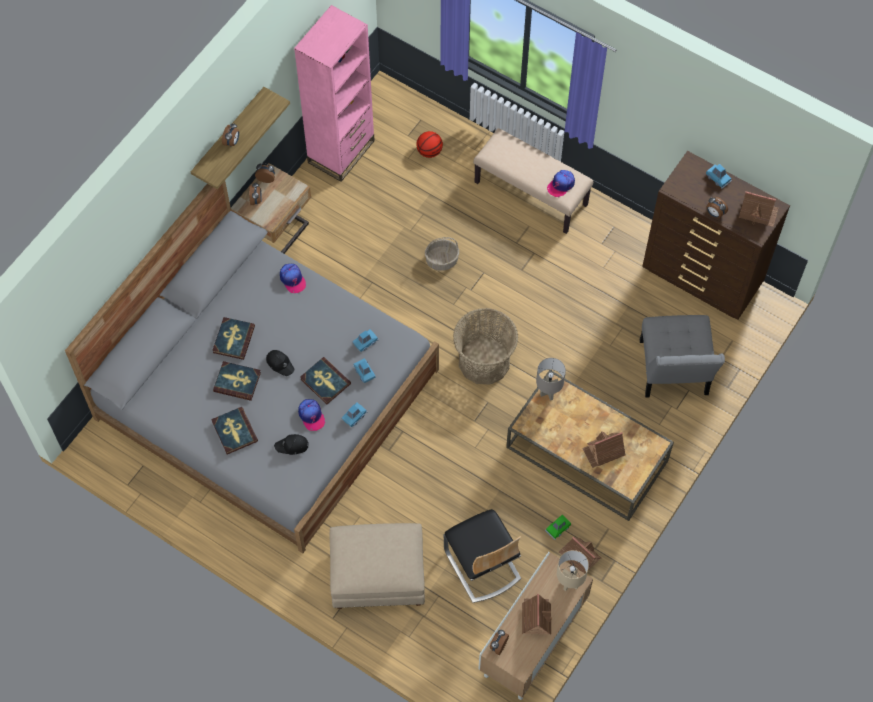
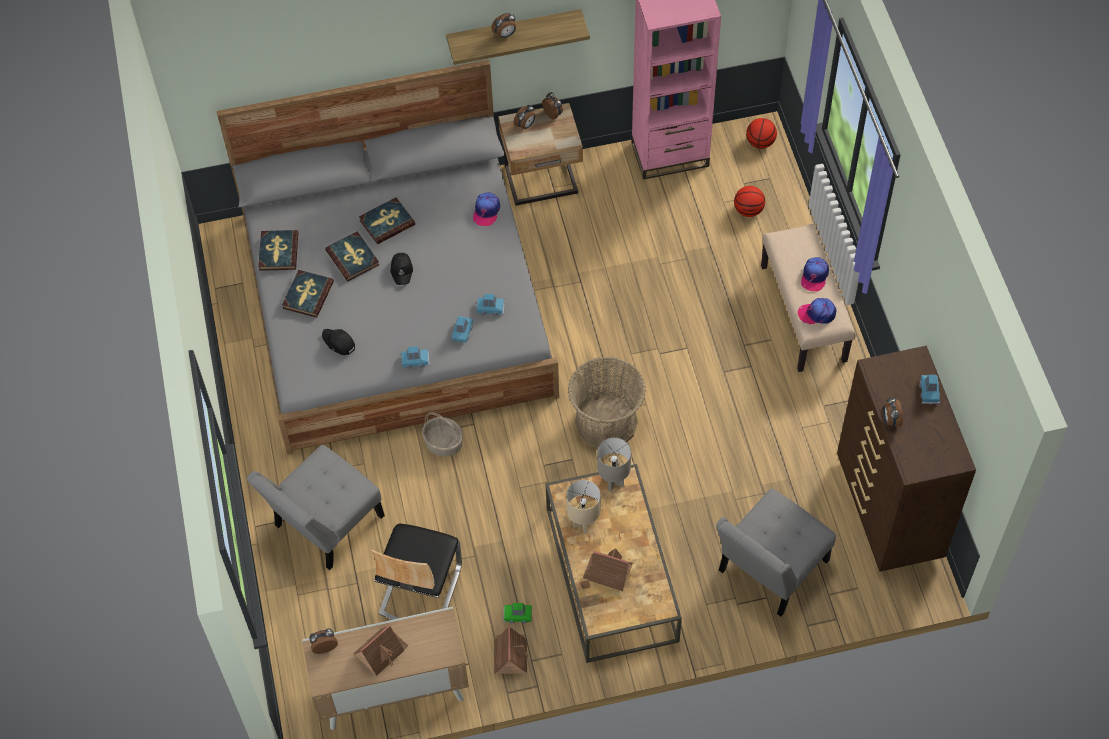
camera: 45 degrees right, 5 degrees down
cap [298,399,325,431] -> cap moved to [801,257,829,291]
book [300,357,351,404] -> book moved to [258,230,298,271]
beige ottoman [330,523,425,609] -> grey chair [247,445,385,570]
basket [425,237,459,271] -> basket moved to [422,412,463,457]
beige table lamp [557,550,589,591] -> beige table lamp moved to [566,480,601,534]
toy house [739,192,778,227] -> none
none -> basketball [746,118,777,149]

